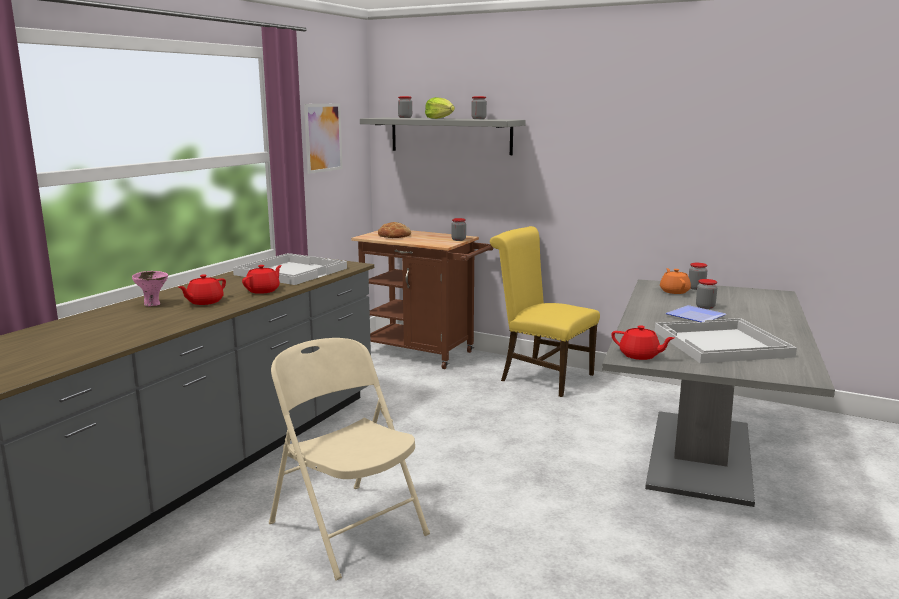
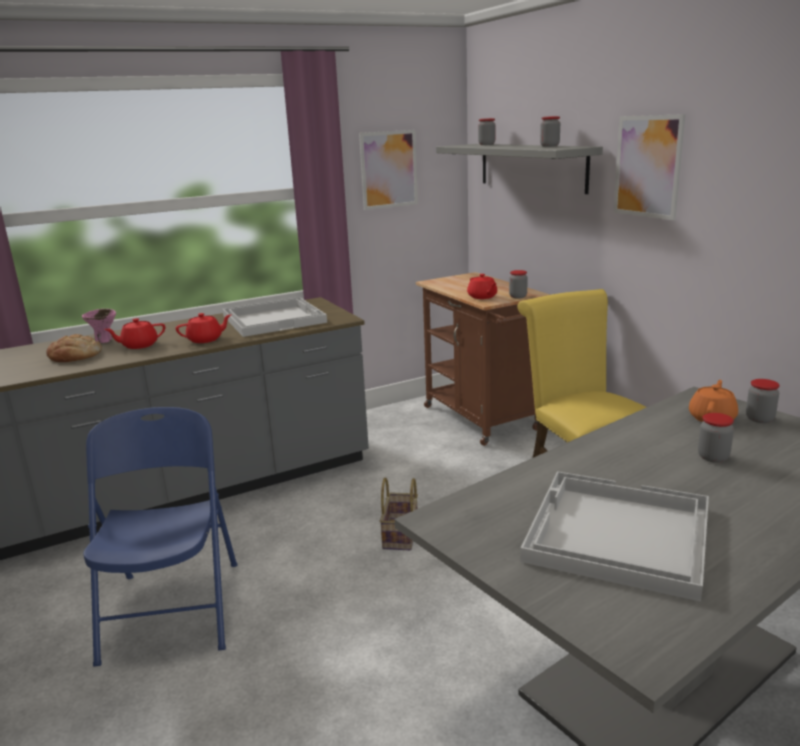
camera: 35 degrees right, 5 degrees up
beige chair [269,338,430,581] -> blue chair [83,407,237,667]
bread [378,222,411,238] -> bread moved to [46,334,102,362]
lettuce [425,97,455,119] -> none
red teapot [611,325,674,360] -> red teapot moved to [467,274,497,299]
plate [666,305,726,322] -> none
none -> basket [380,477,418,550]
none -> picture [614,114,685,220]

